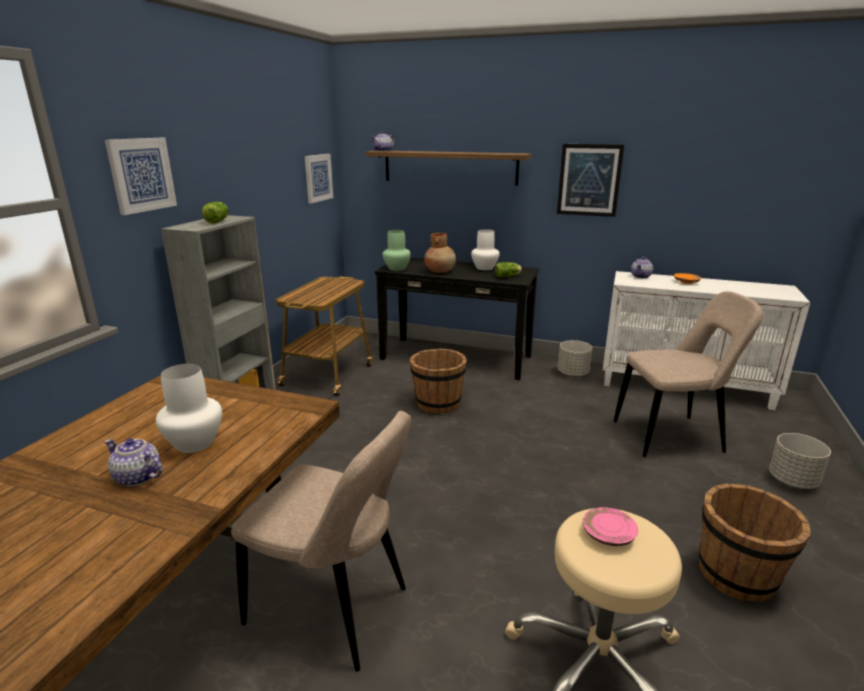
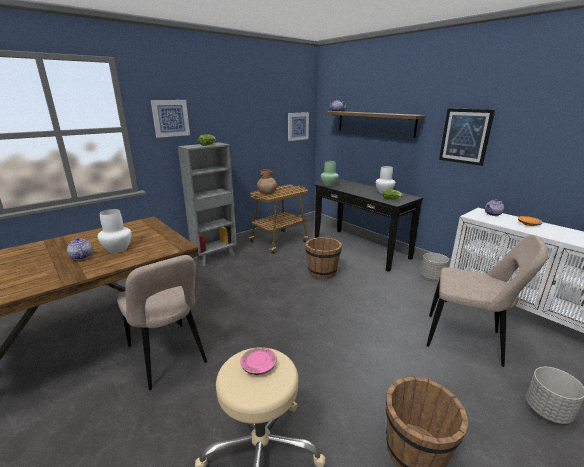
camera: 30 degrees right, 0 degrees up
brown vase [425,233,456,273] -> brown vase moved to [257,169,277,194]

